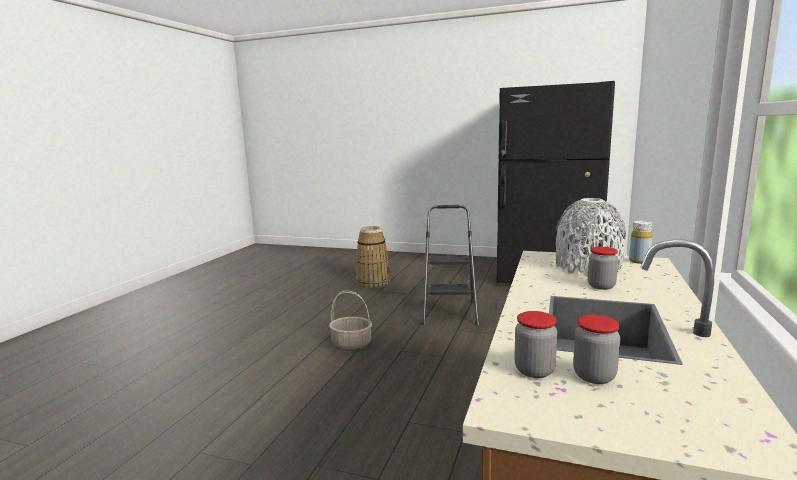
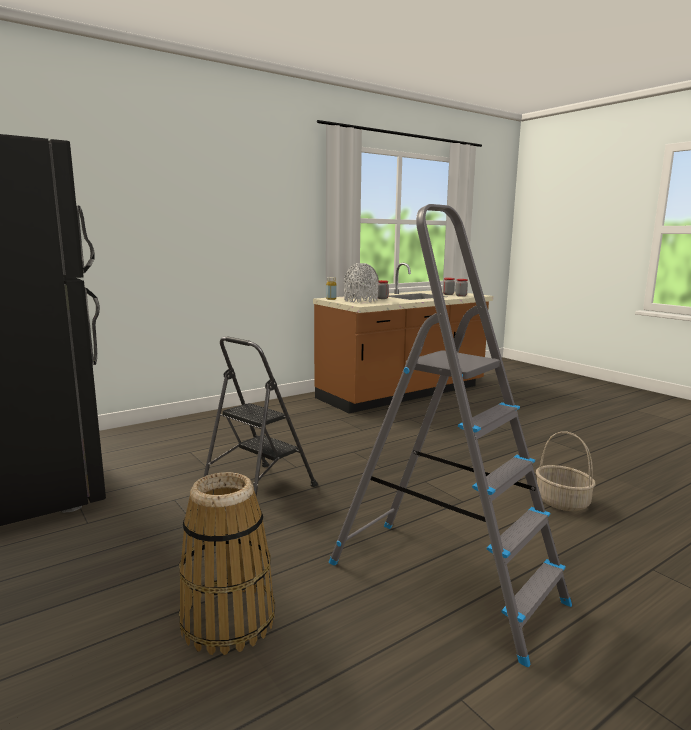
camera: 145 degrees left, 0 degrees up
basket [329,291,372,350] -> basket moved to [536,432,596,511]
none -> grey step ladder [329,204,572,667]

